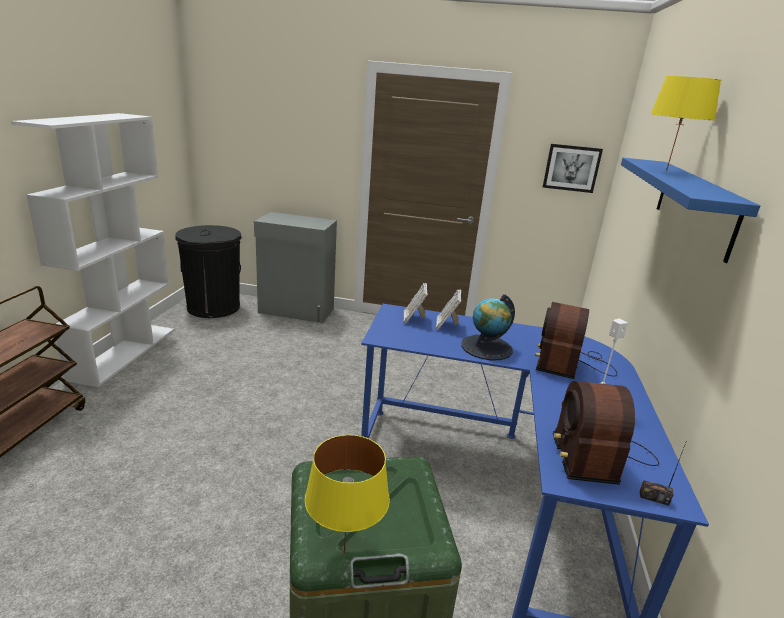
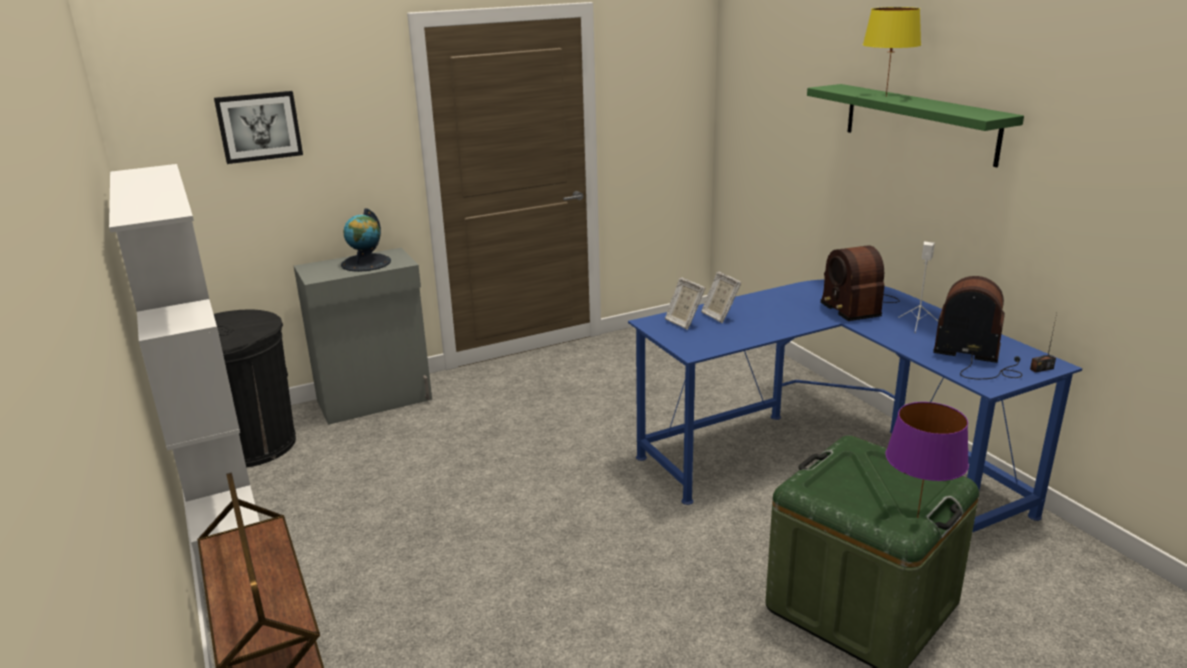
camera: 35 degrees left, 0 degrees up
yellow table lamp [305,435,390,554] -> purple table lamp [886,402,969,518]
globe [461,294,515,361] -> globe moved to [341,208,391,272]
picture [543,144,603,193] -> picture moved to [214,91,303,164]
radio [553,381,659,485] -> radio turned 150 degrees clockwise [933,276,1022,379]
blue shelf [621,158,760,263] -> green shelf [807,84,1024,167]

